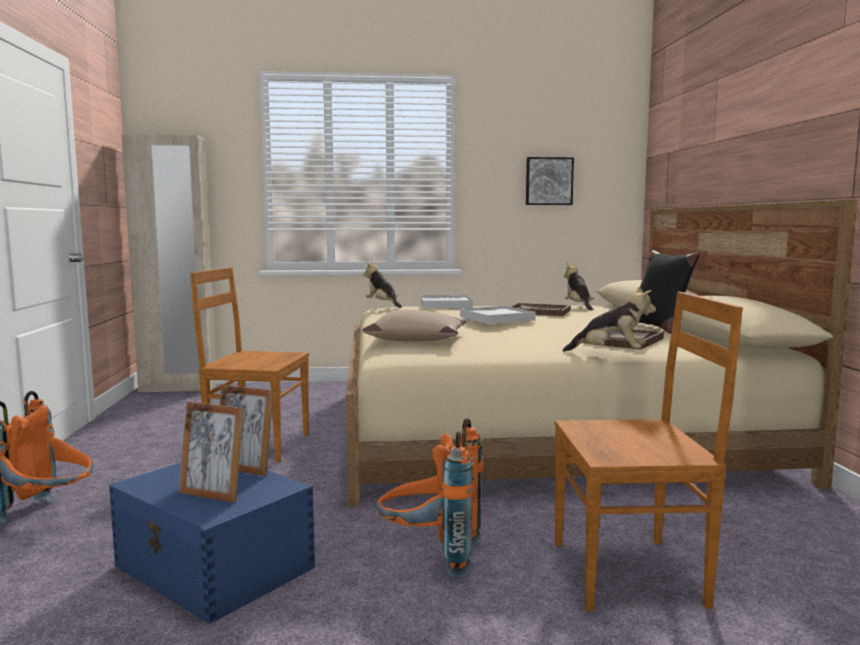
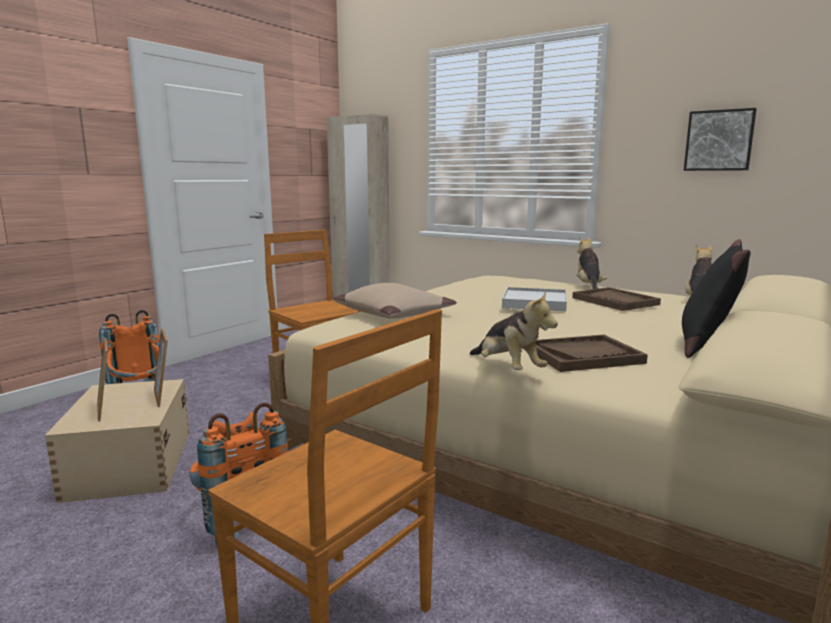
camera: 40 degrees right, 5 degrees up
blue storage box [109,463,315,624] -> beige storage box [45,379,189,503]
plush toy [363,261,402,308] -> plush toy moved to [576,237,607,289]
white tray [421,295,473,308] -> none

